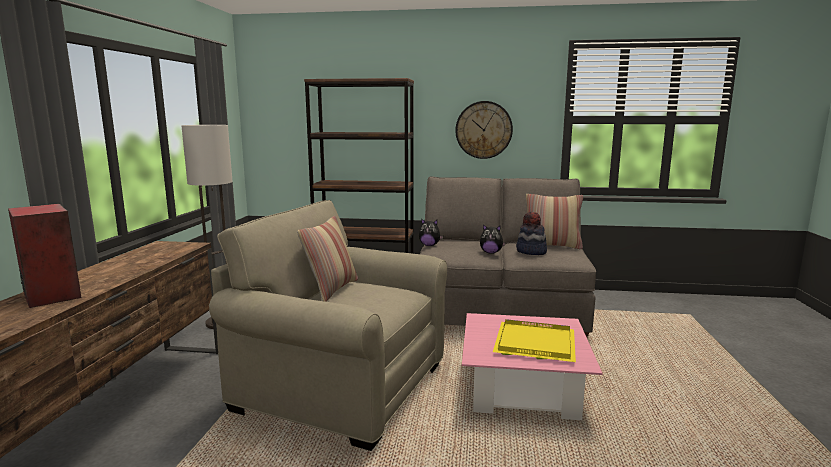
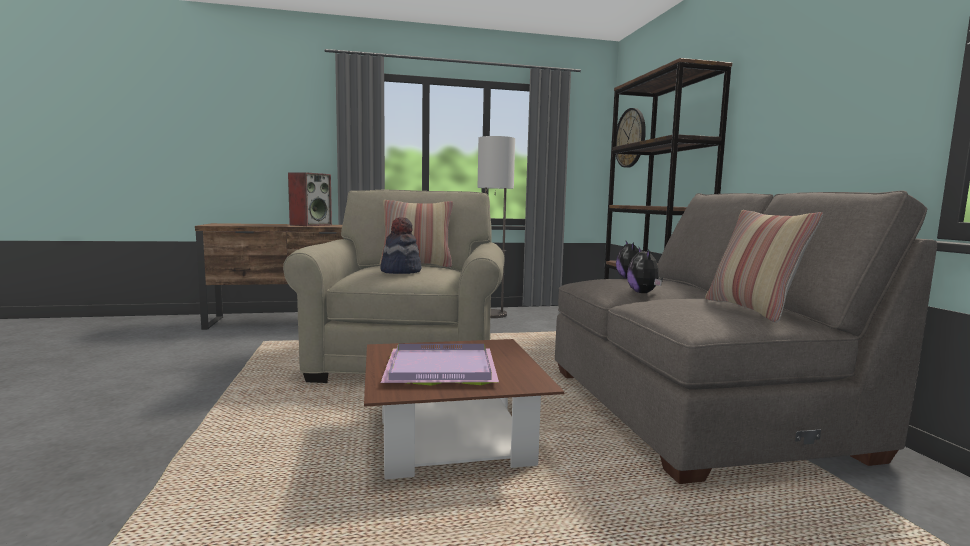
camera: 70 degrees right, 5 degrees down
wall clock [455,101,513,159] -> wall clock moved to [616,108,646,168]
pink coffee table [462,313,603,420] -> brown coffee table [364,339,564,480]
yellow tray [493,319,576,362] -> purple tray [381,344,499,386]
hat [516,212,547,255] -> hat moved to [380,217,421,274]

